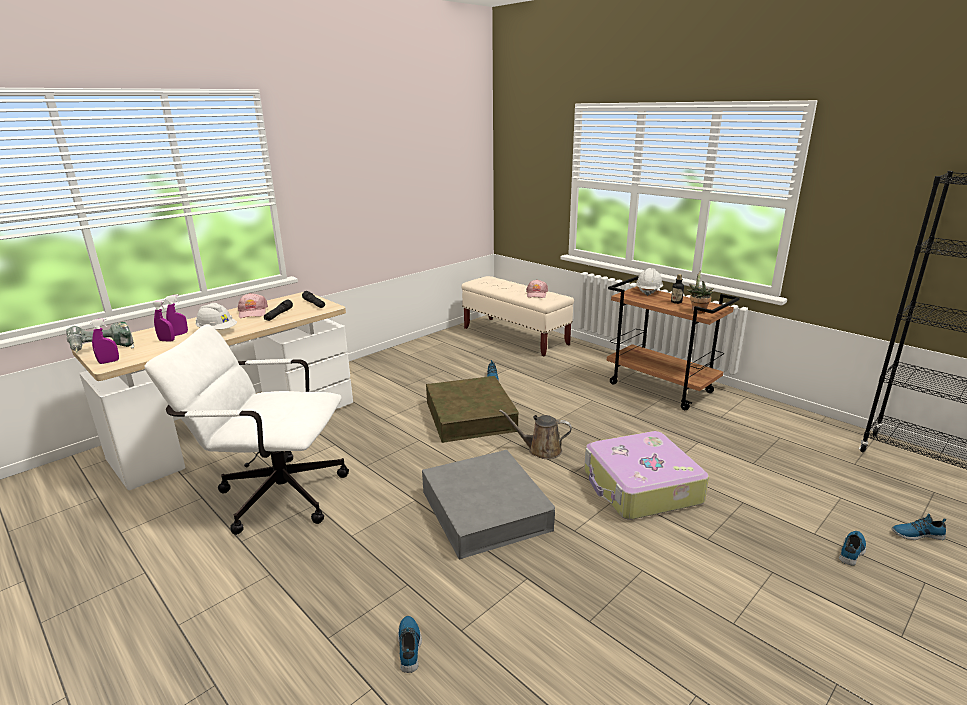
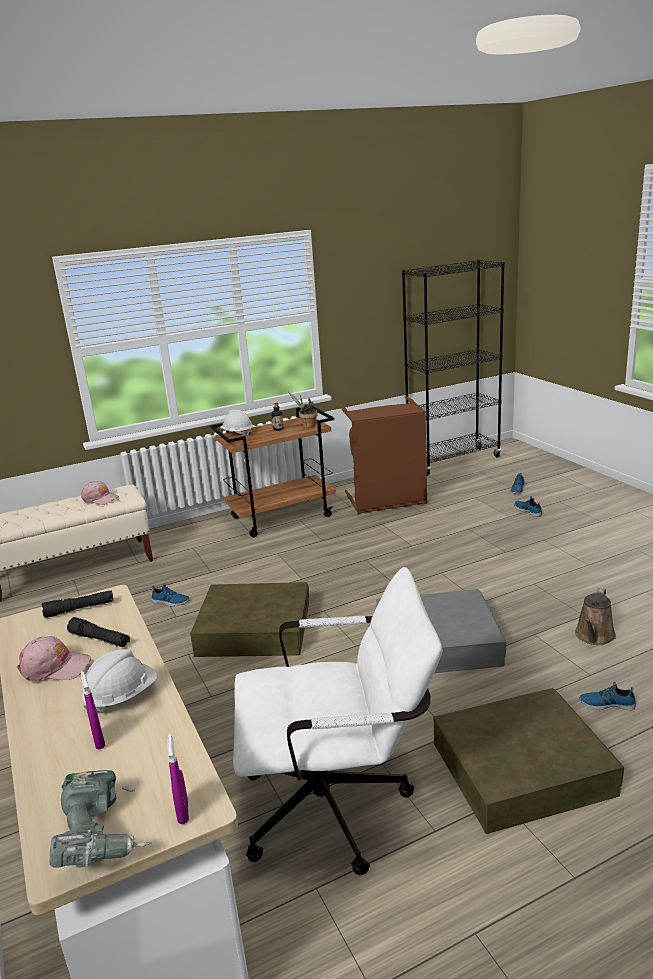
camera: 70 degrees left, 0 degrees up
white office chair [144,324,349,535] -> white office chair turned 120 degrees counterclockwise [233,567,443,875]
purple spray bottle [152,301,175,342] -> none
brown watering can [499,410,572,459] -> brown watering can moved to [575,588,616,645]
suitcase [584,431,709,520] -> none
none -> brown laundry basket [339,396,428,514]
none -> brown storage box [433,688,624,834]

